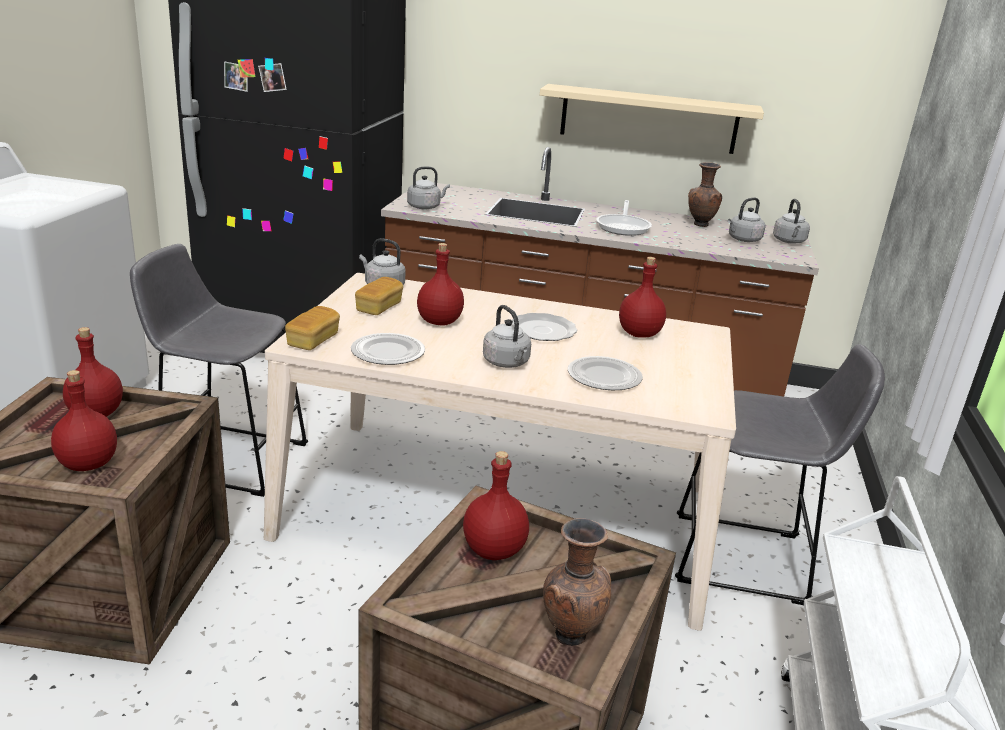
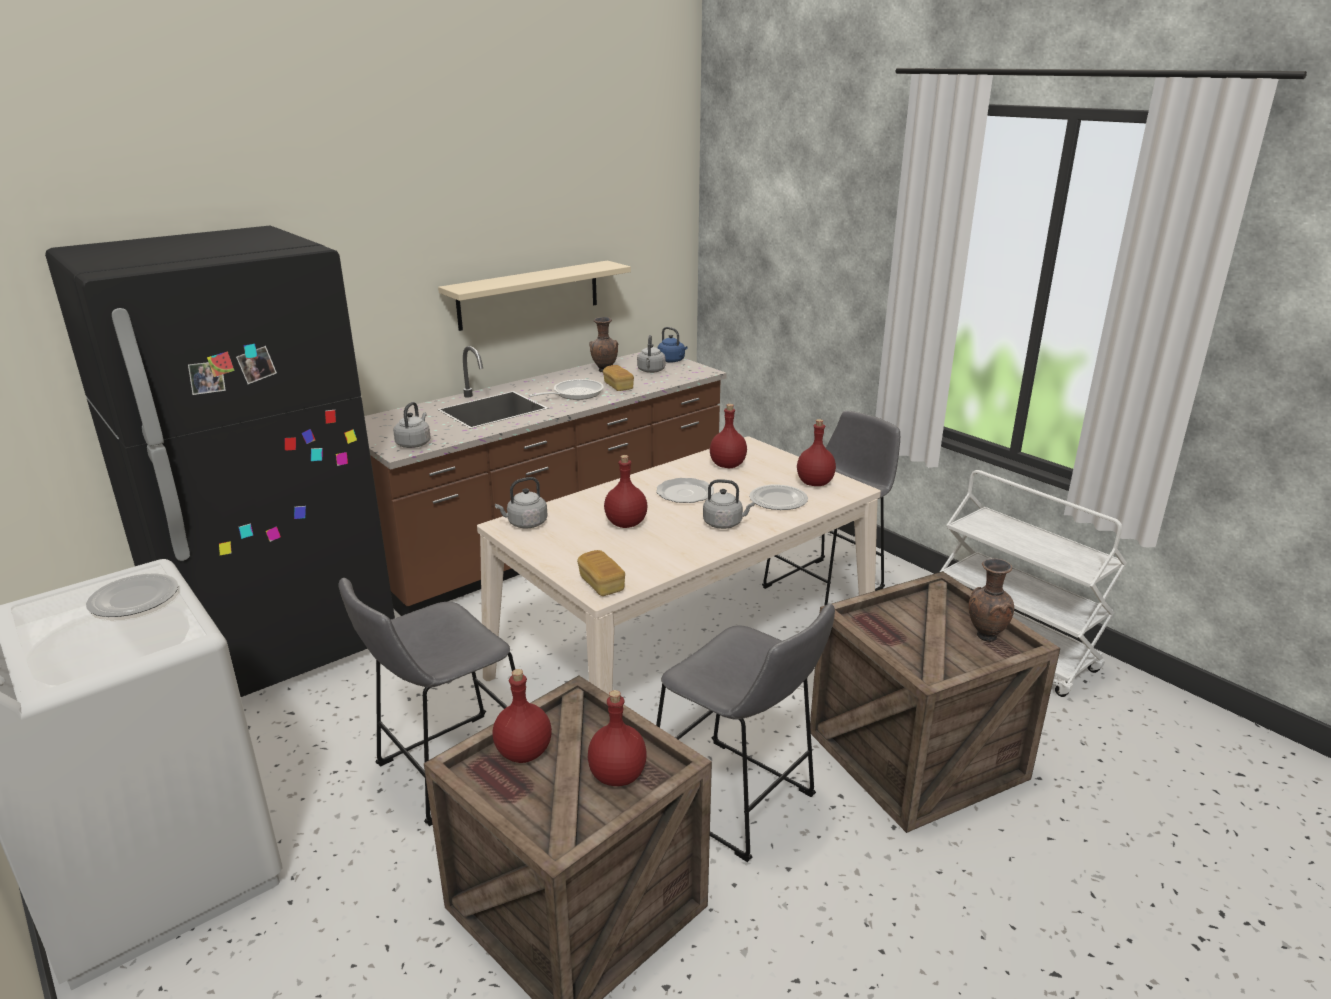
camera: 50 degrees left, 0 degrees up
plate [351,333,425,365] -> plate moved to [86,573,178,617]
bread [355,277,403,315] -> bread moved to [603,365,634,391]
red bottle [463,451,529,560] -> red bottle moved to [797,419,836,486]
frying pan [596,200,652,236] -> frying pan turned 90 degrees counterclockwise [528,379,604,400]
grey kettle [773,199,810,244] -> blue kettle [657,327,688,363]
none -> grey stool [656,604,835,862]

